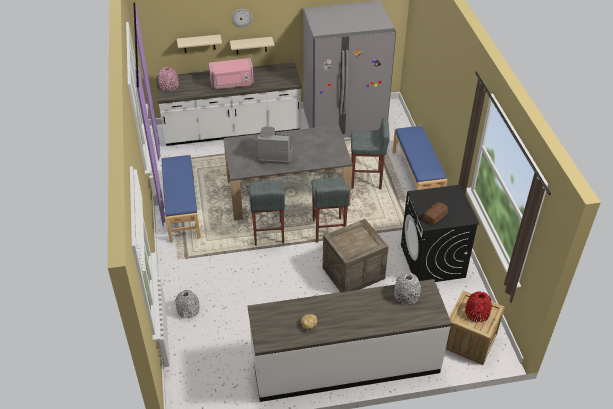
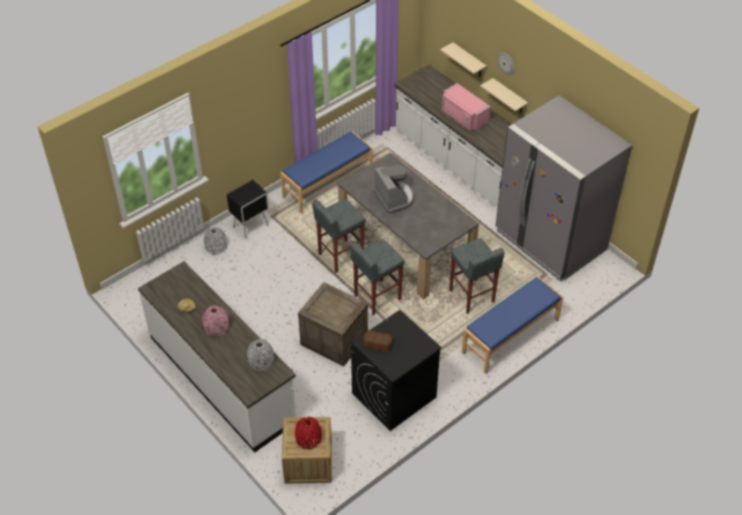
camera: 60 degrees right, 5 degrees up
pink vase [158,67,179,91] -> pink vase moved to [202,305,229,337]
none -> black nightstand [227,180,269,239]

